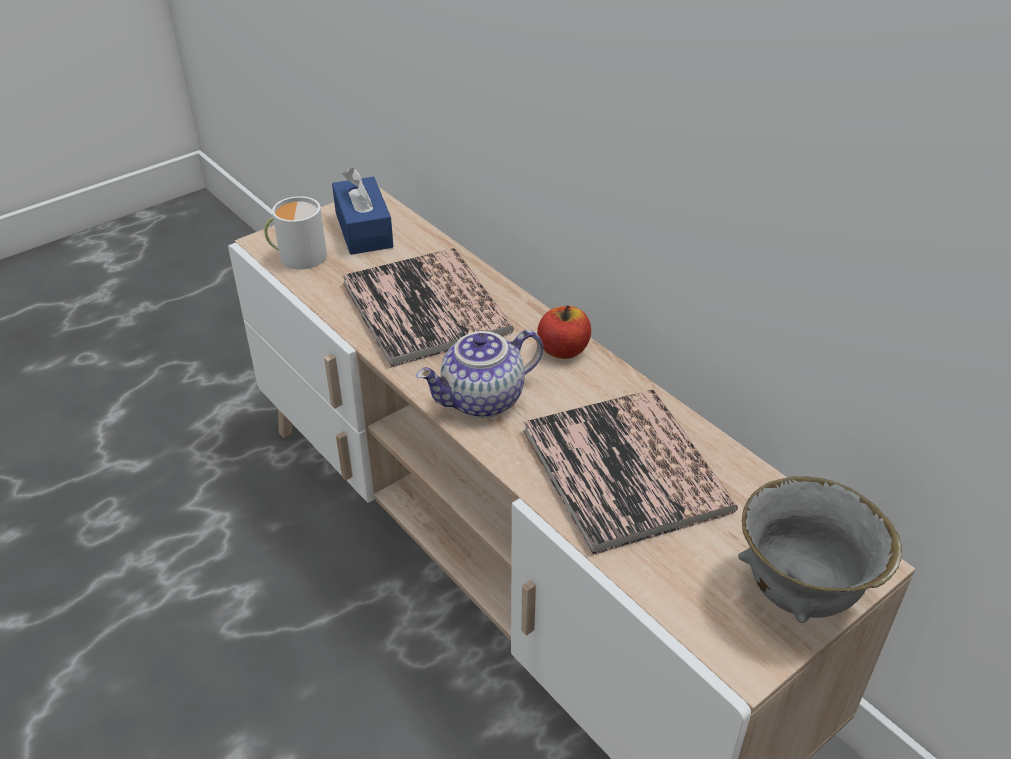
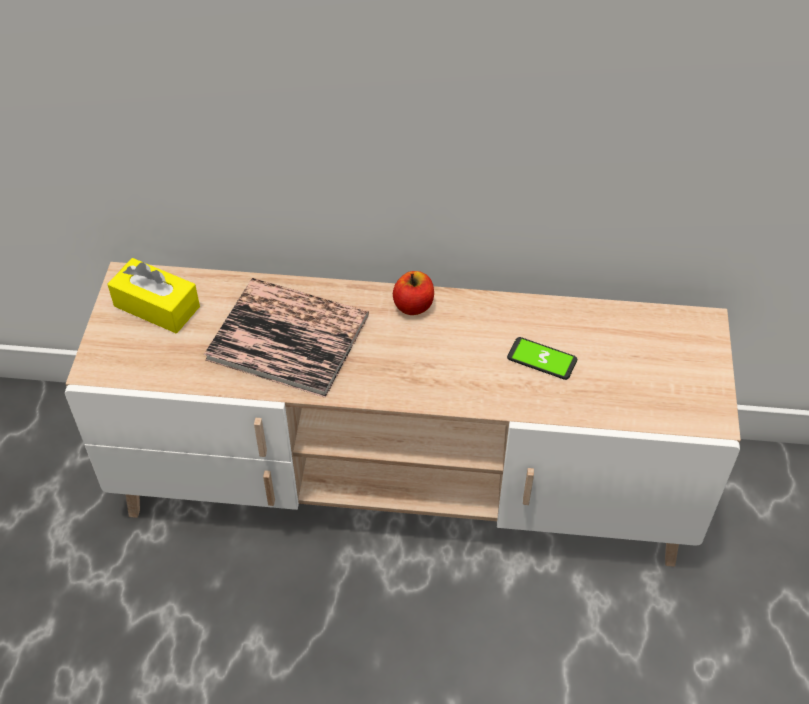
camera: 45 degrees left, 10 degrees up
white mug [264,196,327,270] -> none
blue tissue box [332,167,394,255] -> yellow tissue box [108,258,200,333]
teapot [416,330,543,418] -> none
book [523,390,738,555] -> phone [507,337,577,380]
grey bowl [738,476,902,623] -> none

